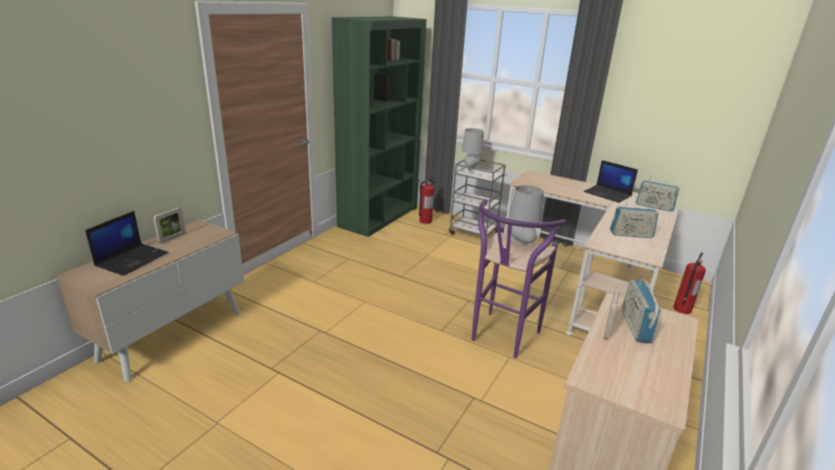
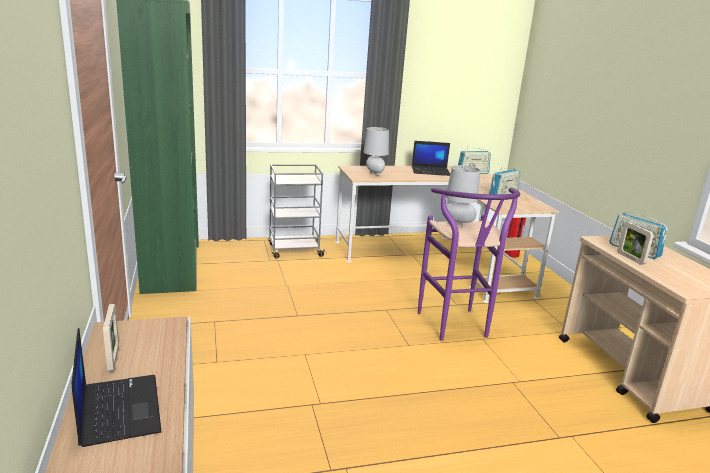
camera: 45 degrees left, 5 degrees down
fire extinguisher [419,177,436,224] -> none
grey table lamp [462,128,484,171] -> grey table lamp moved to [363,127,389,177]

